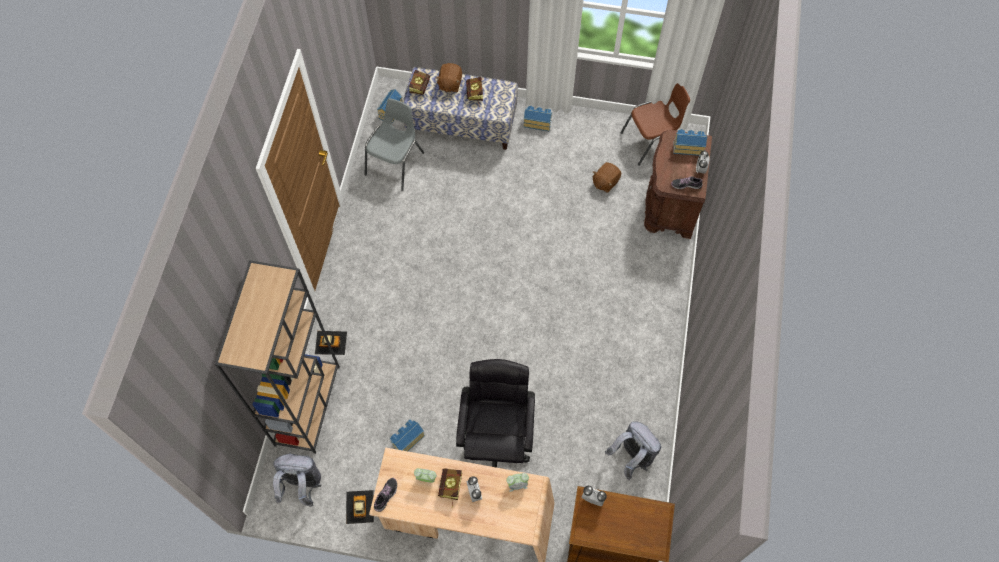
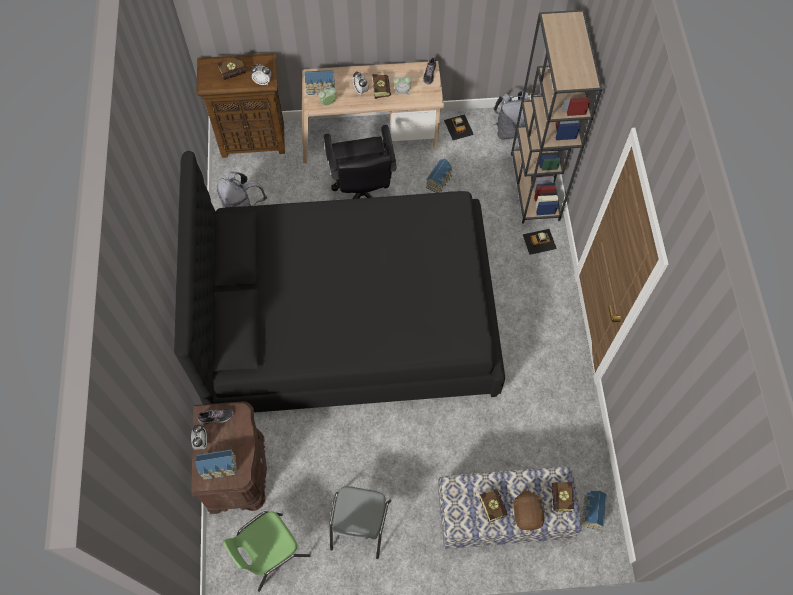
camera: 165 degrees right, 0 degrees up
grey chair [365,98,424,191] -> grey chair moved to [330,486,391,559]
toy house [523,106,552,131] -> toy house moved to [304,70,335,95]
brown plush toy [593,162,621,193] -> none
brown chair [620,83,690,166] -> green chair [223,511,311,592]
none -> black bed [174,151,505,413]
none -> book [218,56,248,80]

